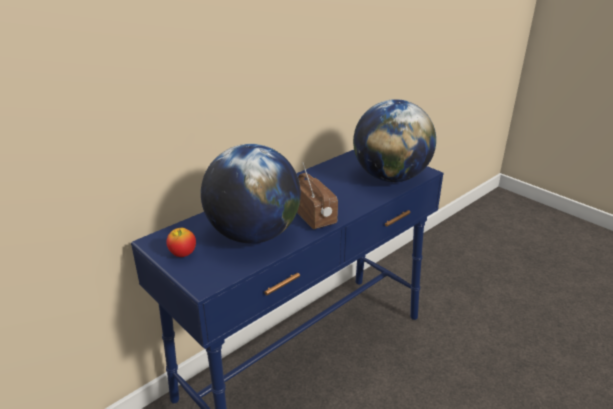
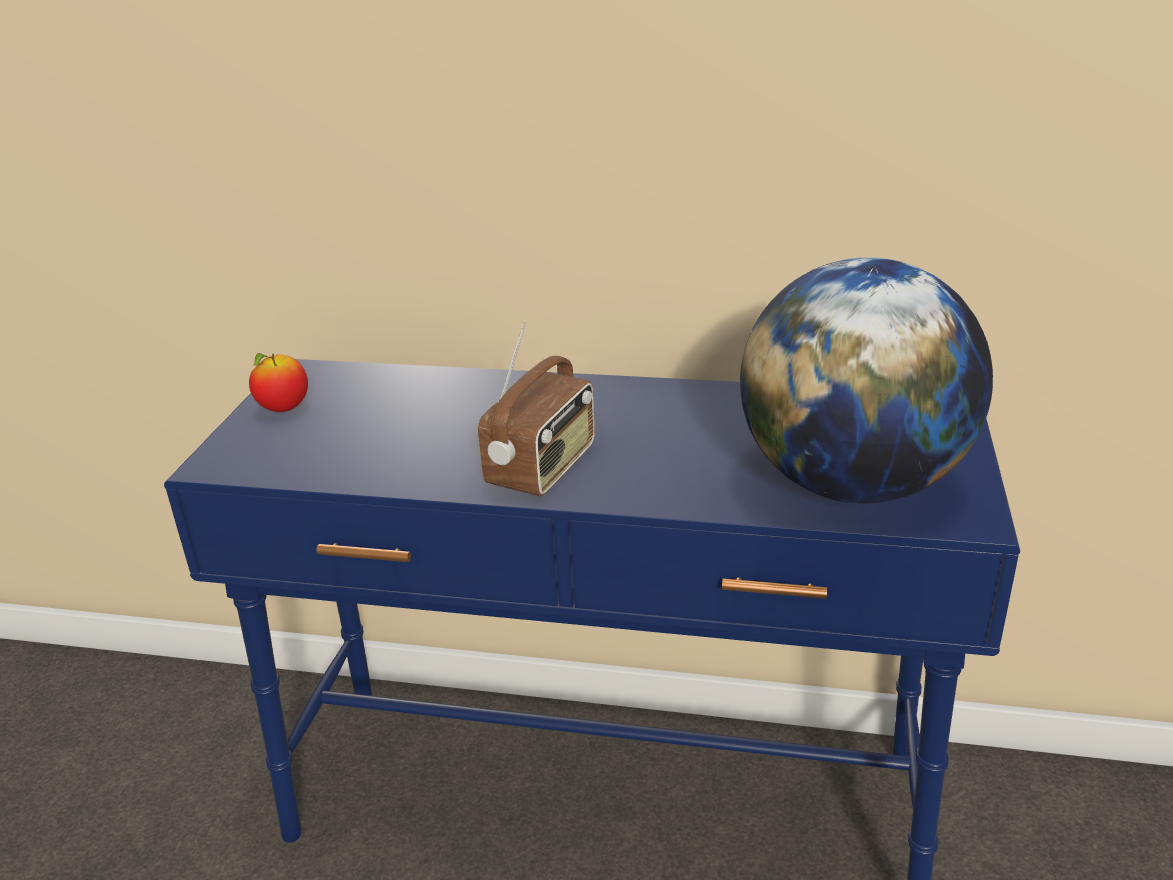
camera: 55 degrees right, 0 degrees up
globe [201,144,301,244] -> none

